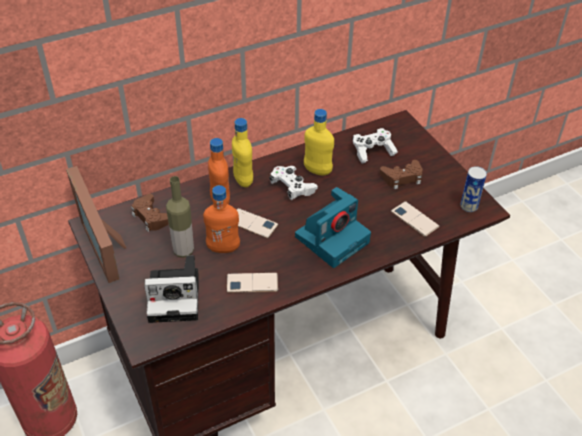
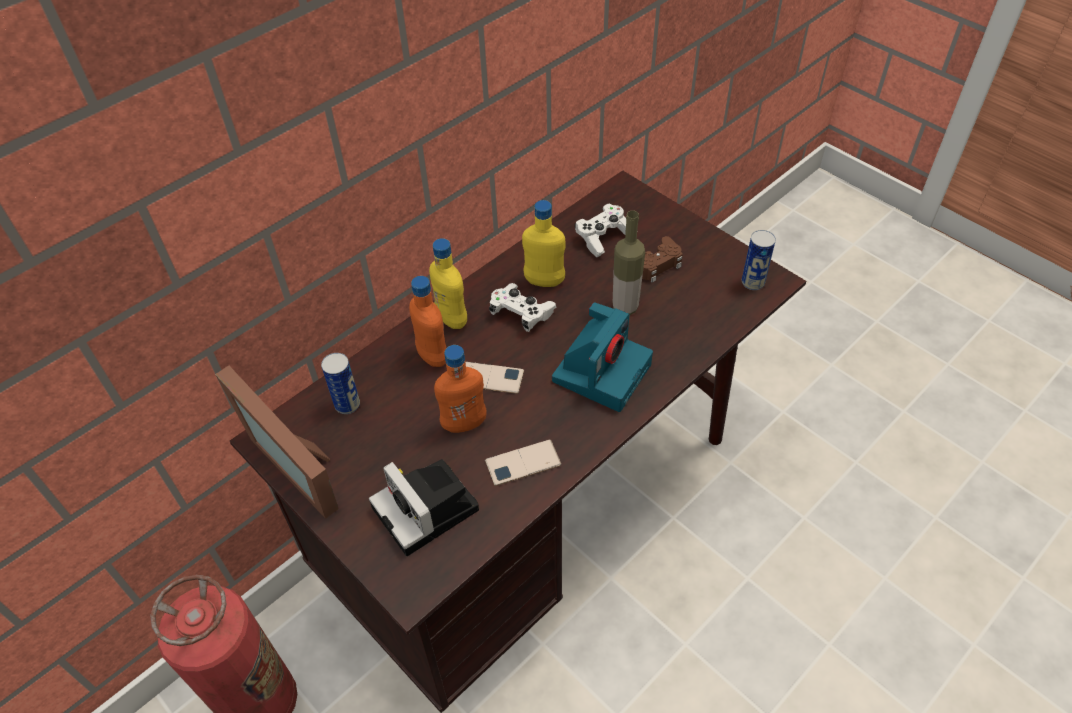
camera: 15 degrees left, 5 degrees up
brown game controller [131,194,169,232] -> can [321,353,360,414]
camera [144,255,199,323] -> camera turned 75 degrees clockwise [369,459,479,556]
bottle [166,176,194,258] -> bottle moved to [613,210,645,315]
phone [391,201,439,237] -> none

